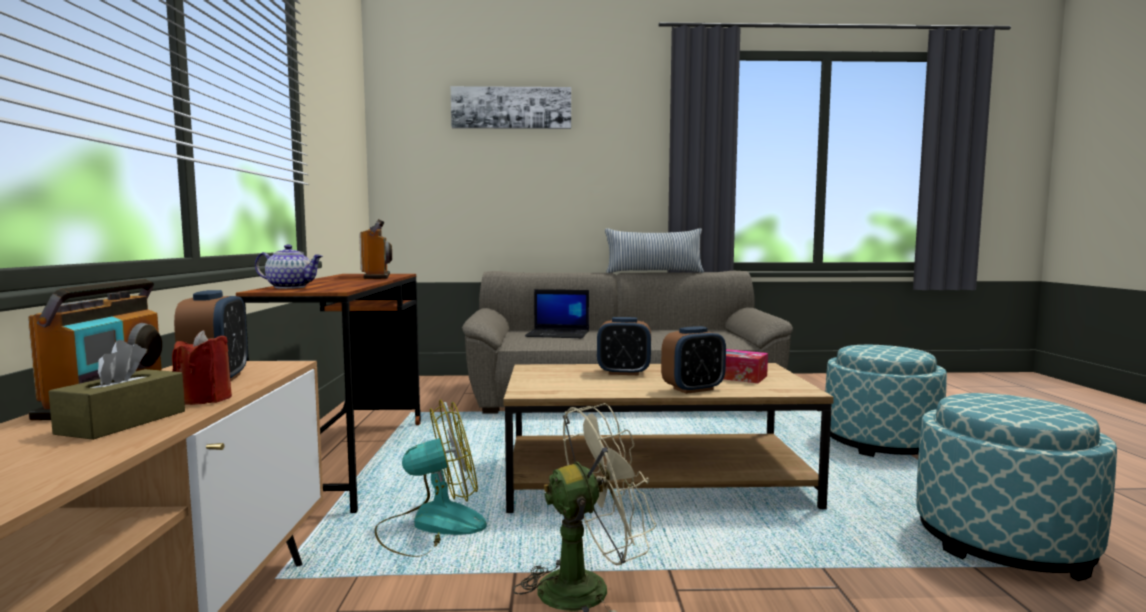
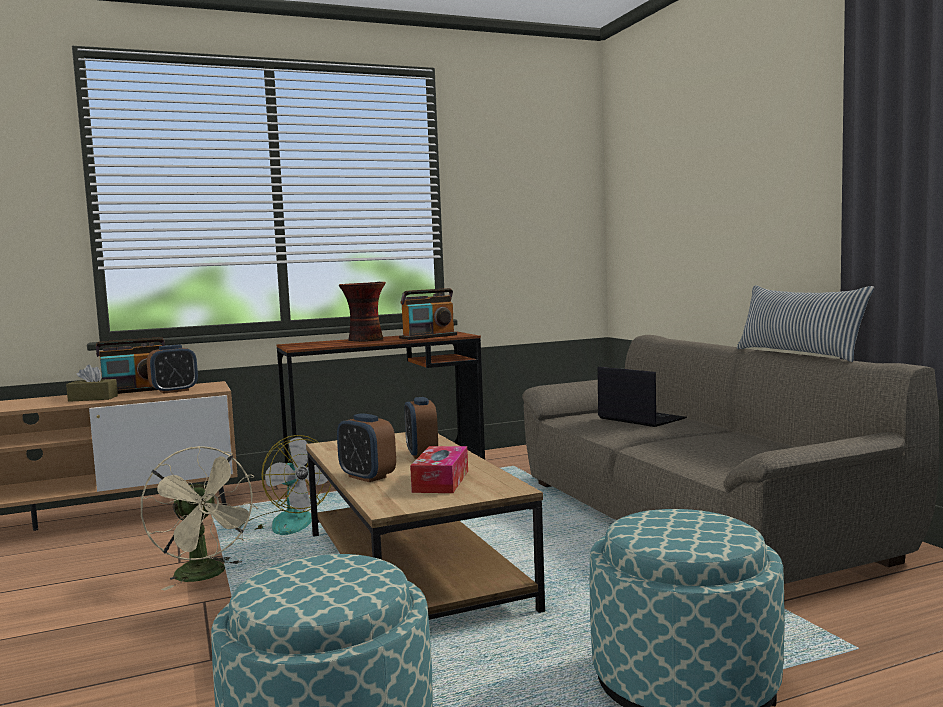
camera: 70 degrees right, 0 degrees up
red candle [172,330,232,405] -> none
teapot [255,244,323,289] -> none
picture [451,86,571,129] -> none
laptop [525,289,589,338] -> laptop turned 150 degrees clockwise [598,367,687,427]
none -> vase [339,282,386,342]

